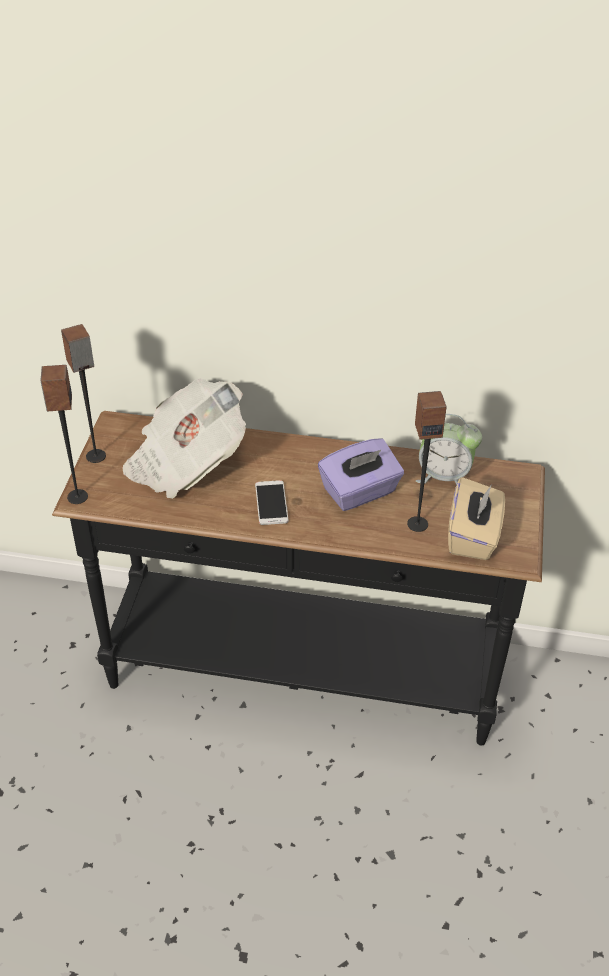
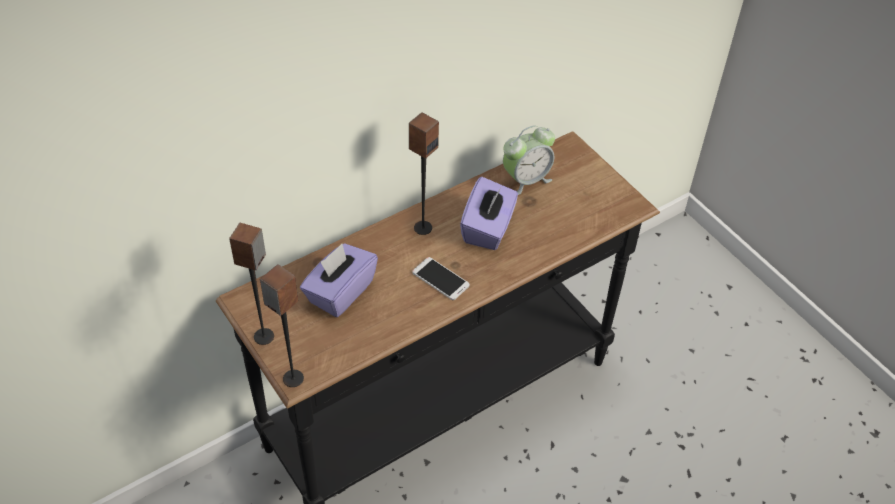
camera: 45 degrees left, 5 degrees up
newspaper [122,378,246,499] -> purple tissue box [300,243,378,318]
speaker [407,391,447,532] -> speaker moved to [409,112,439,235]
beige tissue box [448,477,505,560] -> none

